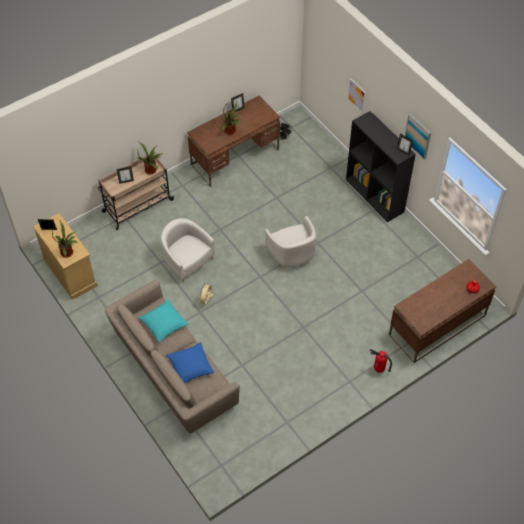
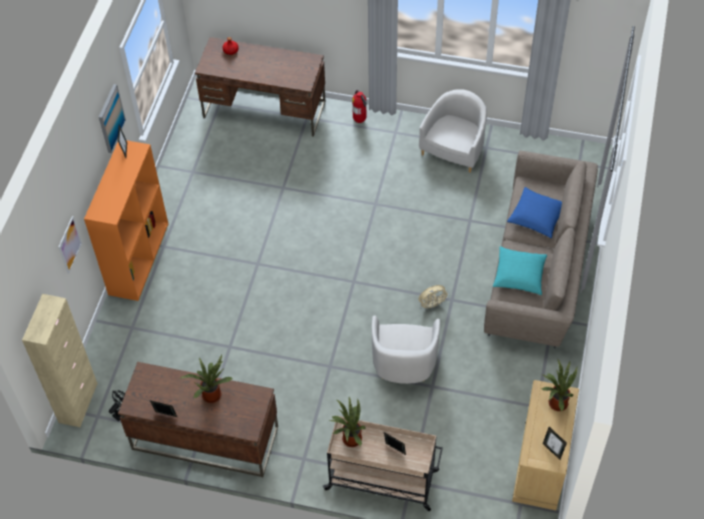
camera: 130 degrees left, 0 degrees up
white armchair [265,216,316,269] -> white armchair moved to [419,89,487,173]
black bookcase [346,111,416,222] -> orange bookcase [84,140,168,301]
none -> beige cabinet [22,294,98,427]

